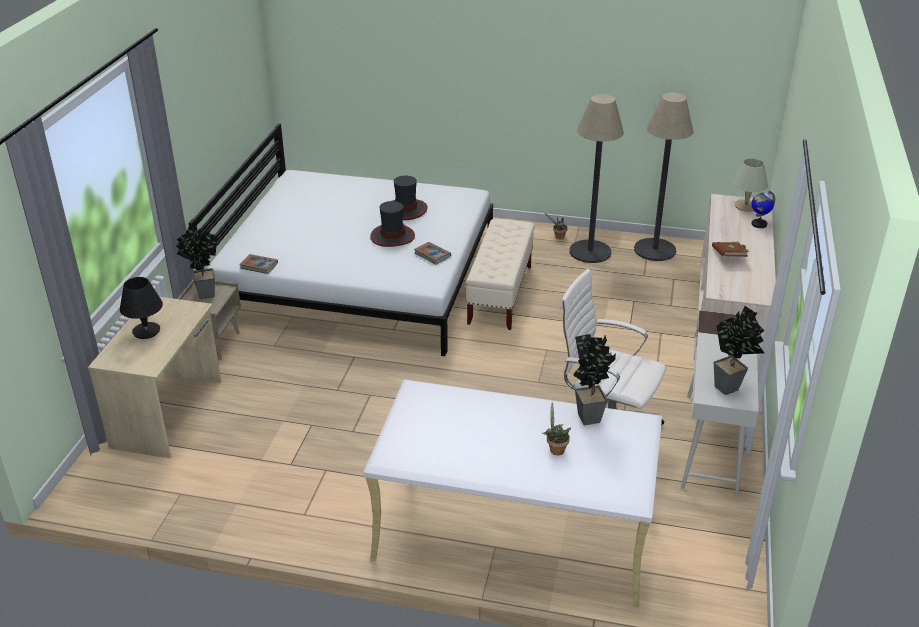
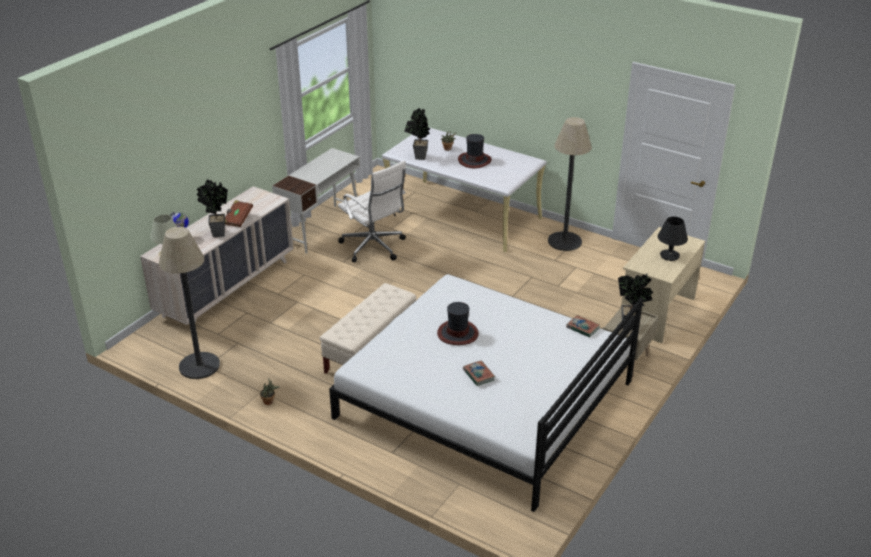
camera: 160 degrees left, 0 degrees up
hat [392,176,428,220] -> hat moved to [458,134,491,168]
book [414,242,451,264] -> book moved to [463,360,495,386]
floor lamp [570,94,624,263] -> floor lamp moved to [548,117,592,251]
potted plant [714,306,764,395] -> potted plant moved to [196,179,228,237]

